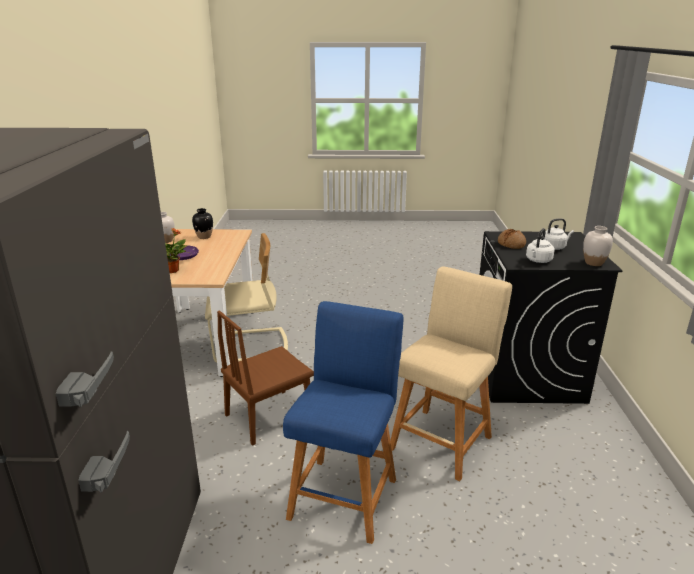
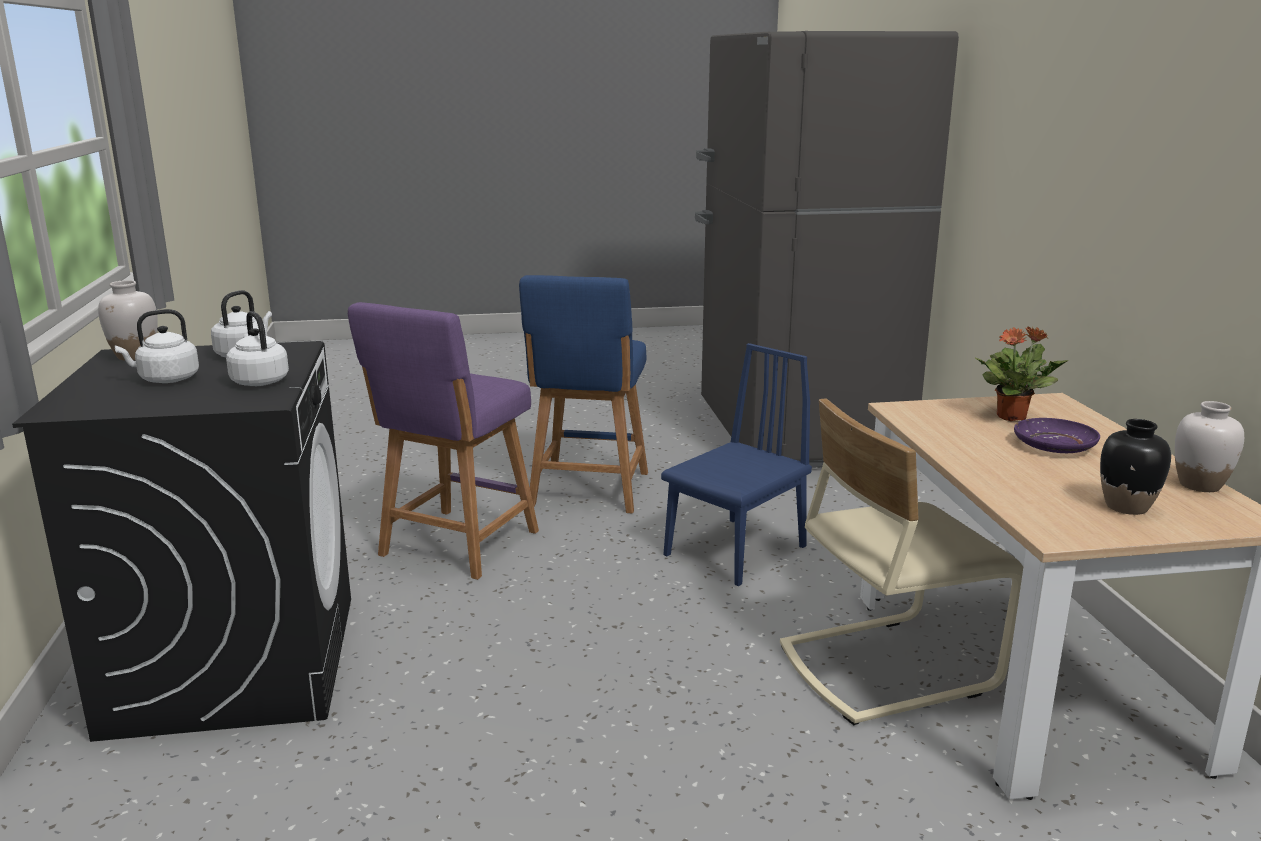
camera: 170 degrees right, 5 degrees down
brown chair [217,310,314,446] -> blue chair [661,343,812,586]
beige stool [390,266,512,481] -> purple stool [348,302,539,580]
bread [498,229,526,249] -> white kettle [226,311,289,386]

